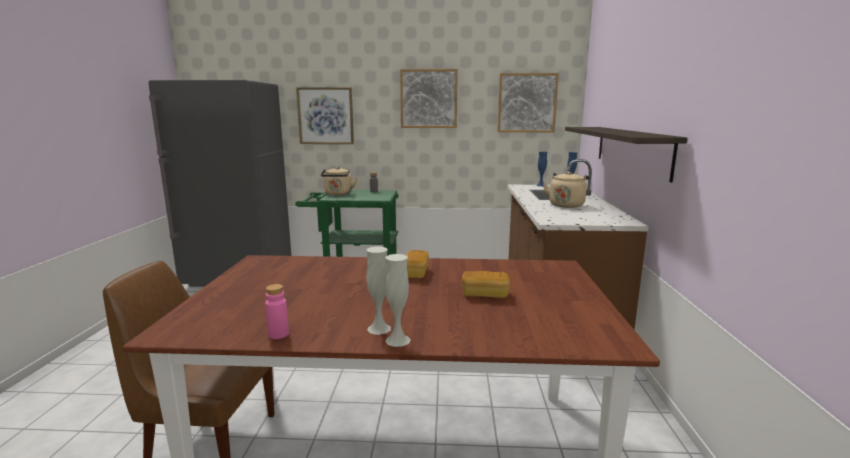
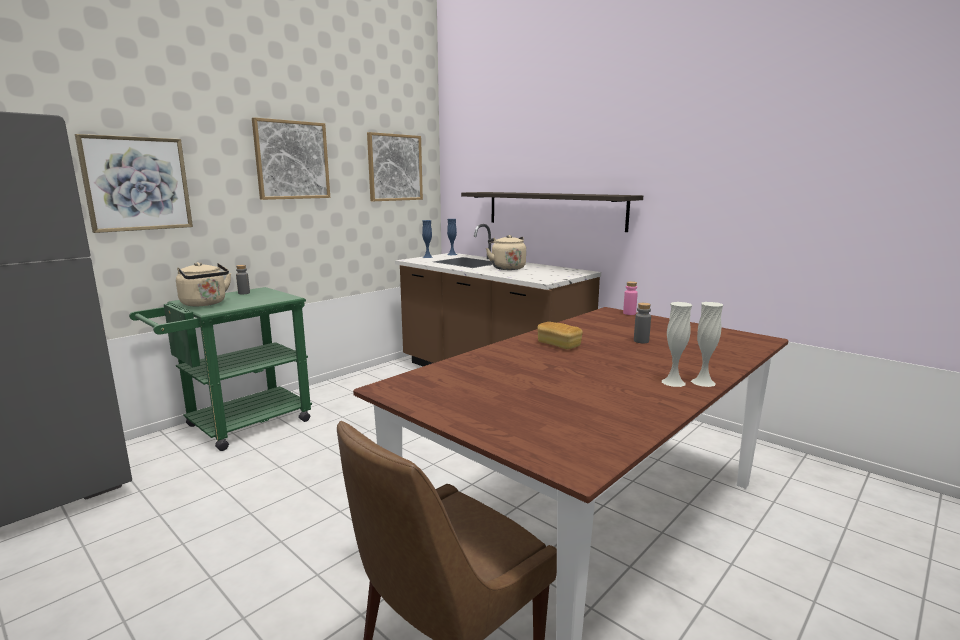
camera: 50 degrees left, 0 degrees up
pink bottle [265,284,289,339] -> pink bottle moved to [623,281,638,315]
bread [462,271,510,298] -> grey bottle [634,303,651,343]

